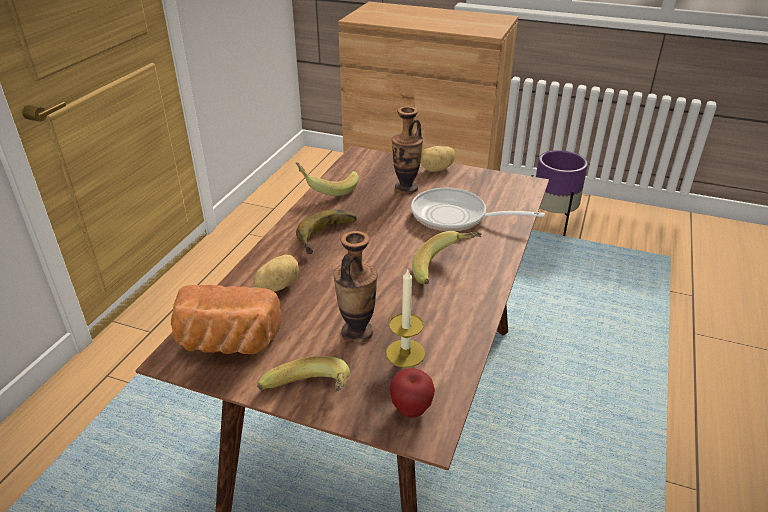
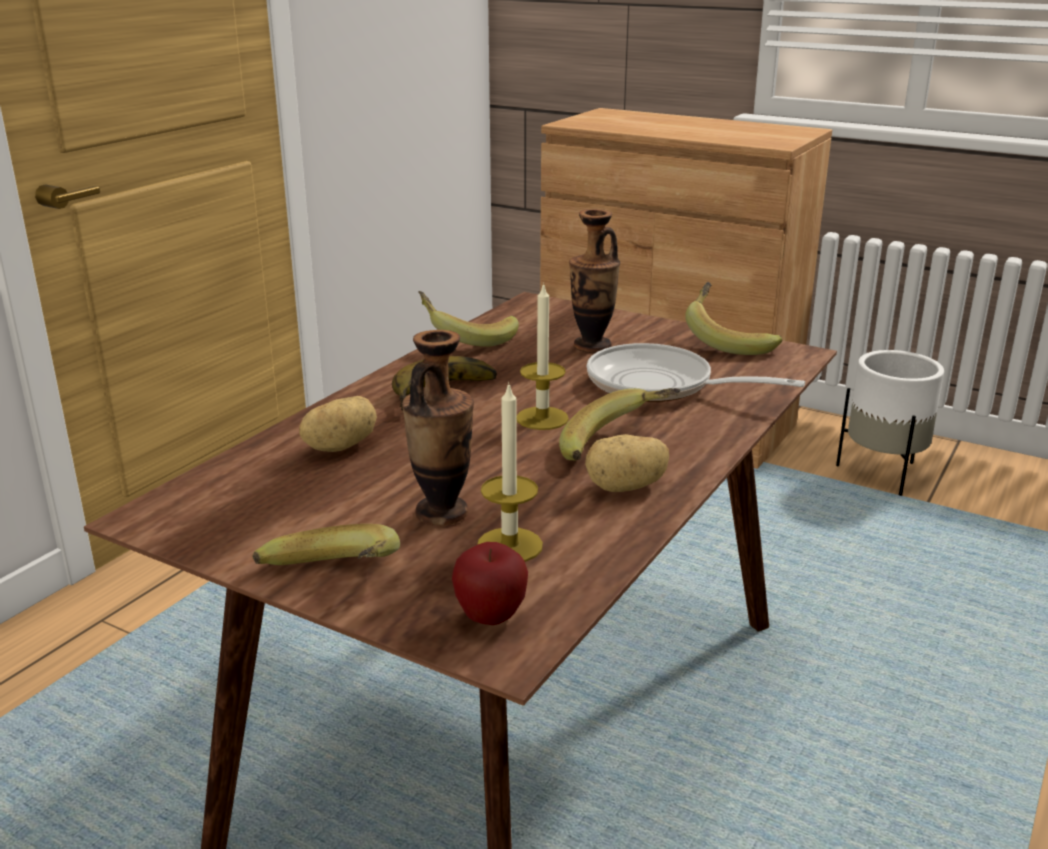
camera: 10 degrees right, 10 degrees down
bread [171,285,281,354] -> none
potato [421,146,455,172] -> potato moved to [585,434,669,492]
purple planter [532,150,588,236] -> white planter [836,350,944,496]
none -> candle [516,282,569,430]
none -> banana [685,282,782,355]

